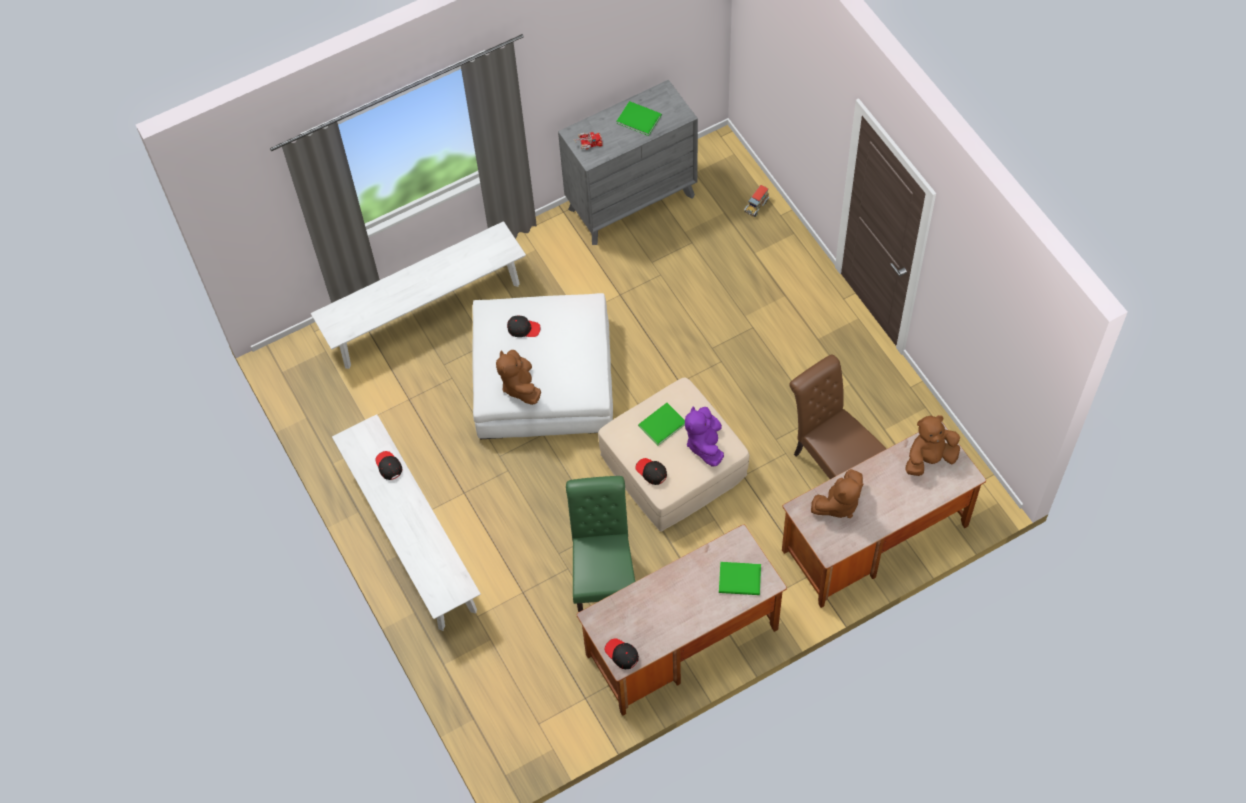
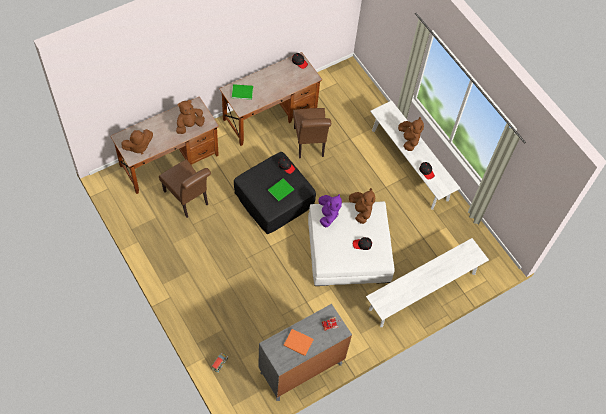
camera: 170 degrees right, 0 degrees up
green chair [566,476,635,612] -> brown chair [293,108,331,159]
beige ottoman [598,377,749,532] -> black ottoman [234,152,316,234]
green book [617,101,662,136] -> orange book [283,329,313,356]
purple plush toy [685,406,724,466] -> purple plush toy moved to [318,194,342,227]
none -> brown plush toy [398,117,424,151]

